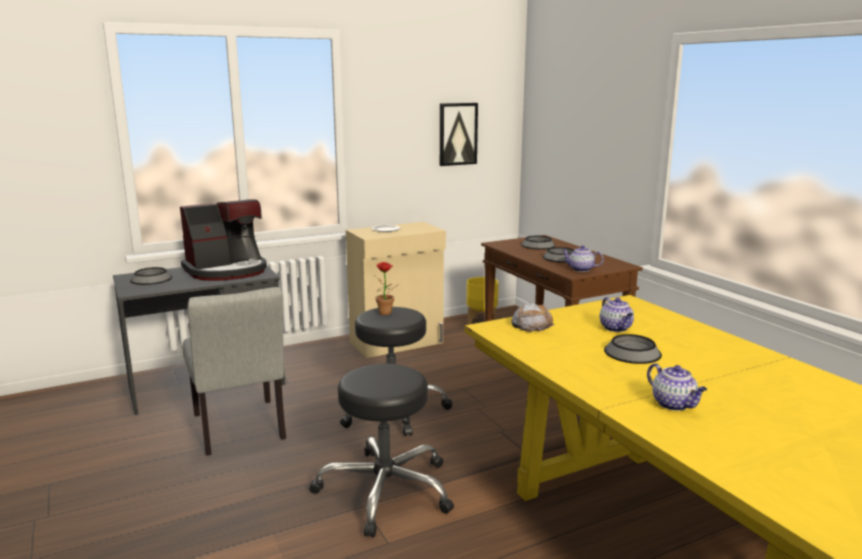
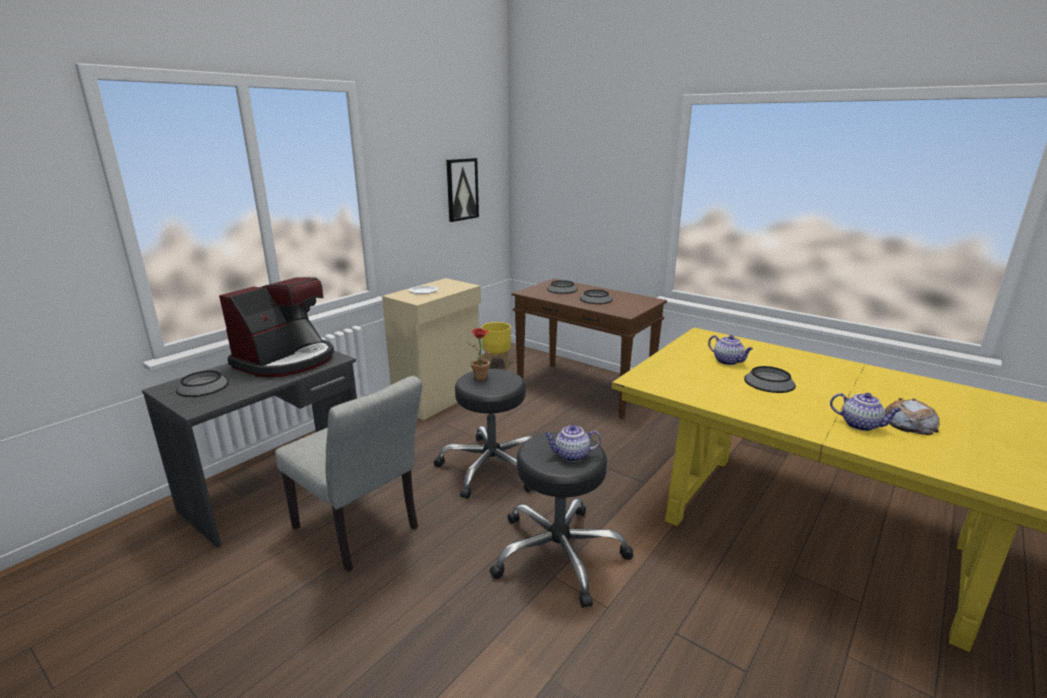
camera: 25 degrees left, 5 degrees up
bread [511,303,555,332] -> bread moved to [885,398,940,435]
teapot [562,245,604,272] -> teapot moved to [544,425,601,462]

